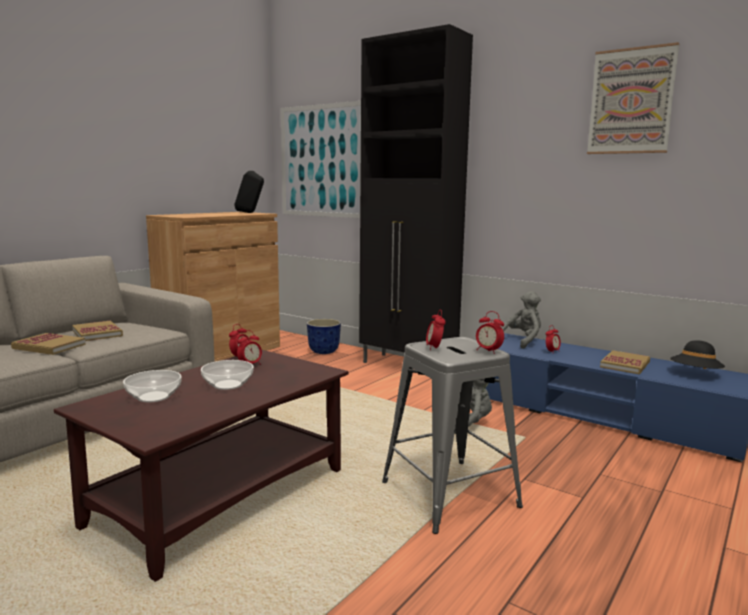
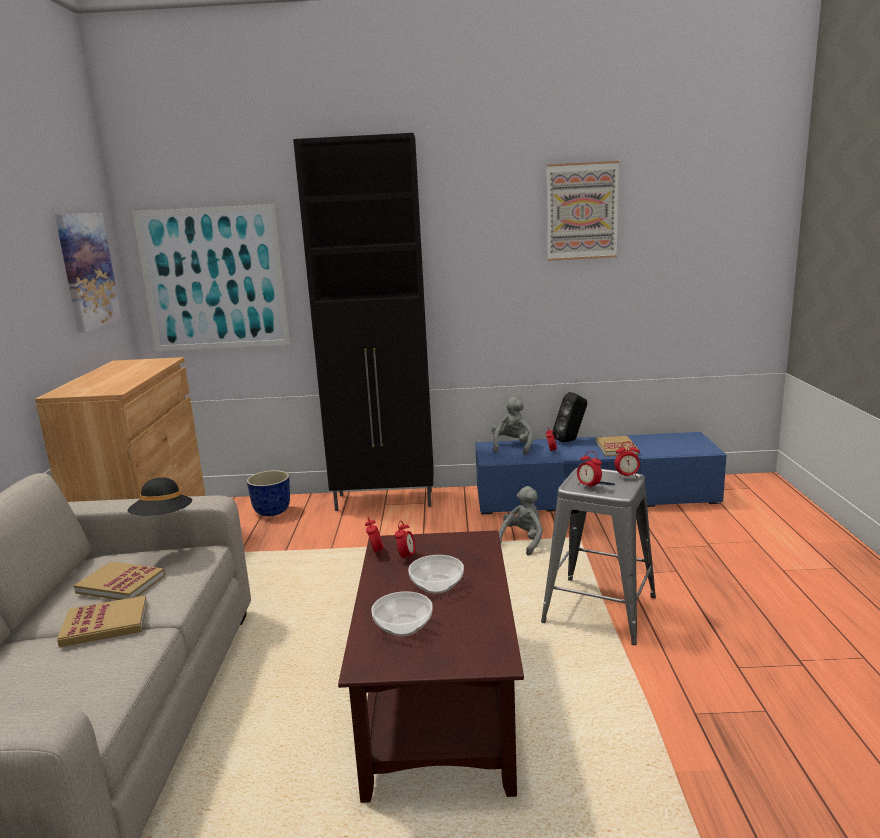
camera: 35 degrees left, 5 degrees up
black speaker [234,171,264,213] -> black speaker moved to [552,392,587,442]
black hat [670,340,725,369] -> black hat moved to [128,477,192,515]
none -> picture [55,213,121,333]

